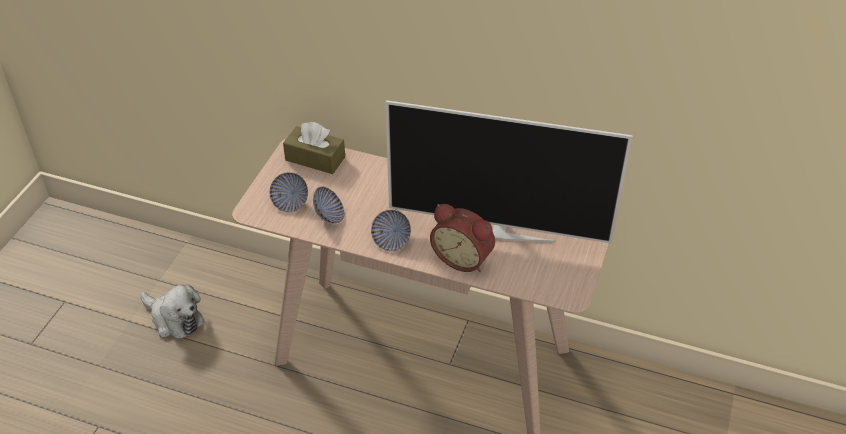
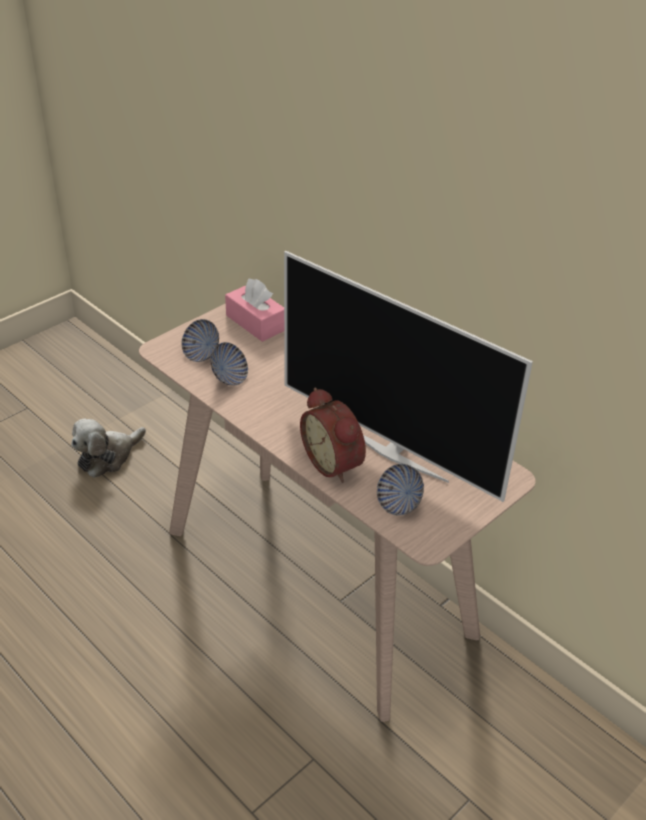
camera: 25 degrees right, 5 degrees down
plush toy [140,284,204,339] -> plush toy turned 75 degrees clockwise [71,419,146,478]
brown tissue box [283,122,345,174] -> pink tissue box [225,279,284,342]
bowl [371,210,411,251] -> bowl moved to [377,464,424,516]

